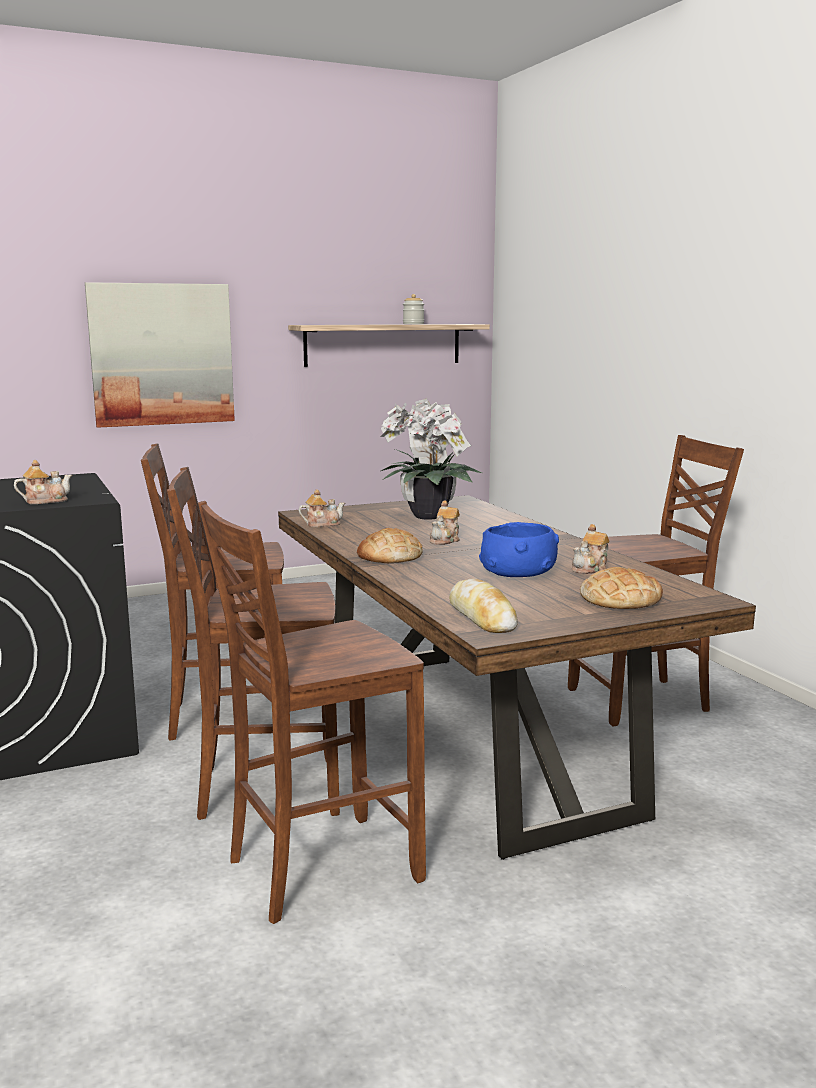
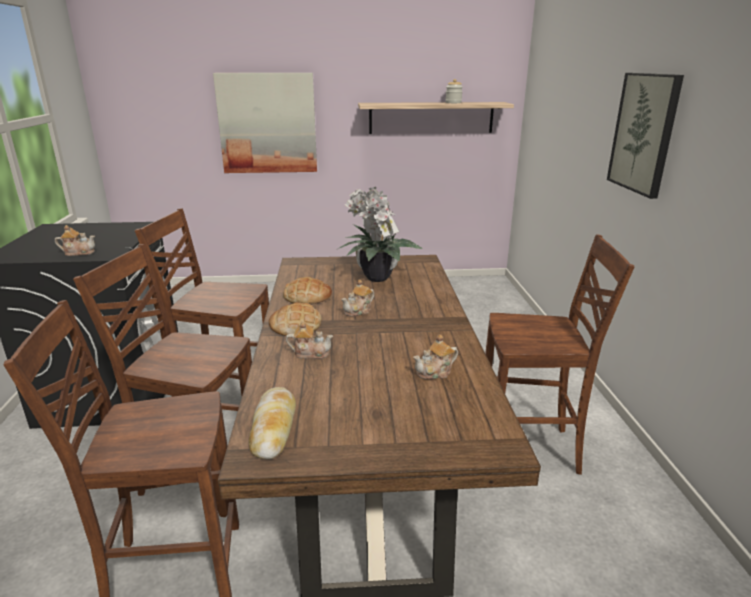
camera: 20 degrees right, 10 degrees up
teapot [298,489,345,527] -> teapot moved to [286,321,333,359]
blue bowl [479,522,559,577] -> none
bread [580,567,663,609] -> bread moved to [283,277,332,304]
none -> picture [607,73,684,199]

